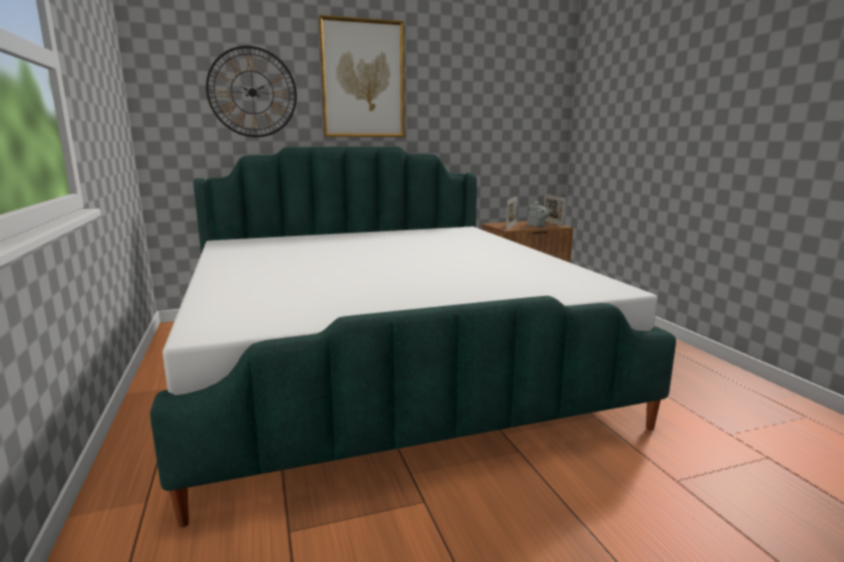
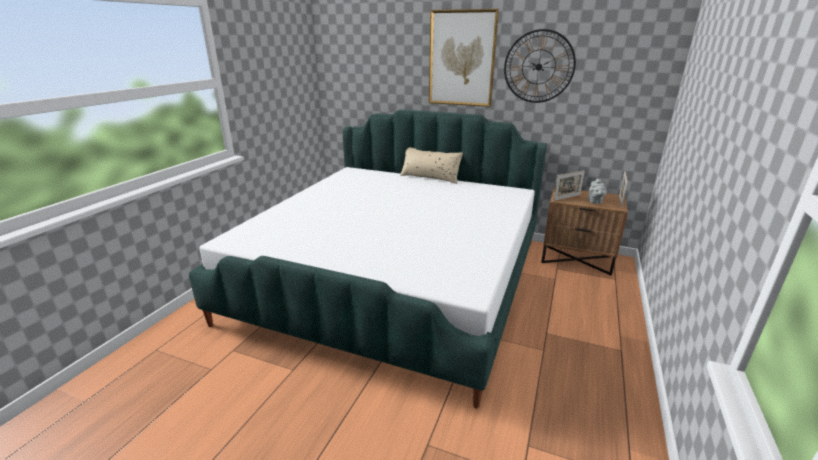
camera: 40 degrees right, 10 degrees up
wall clock [206,46,297,137] -> wall clock moved to [504,29,576,103]
none -> beige pillow [400,147,463,184]

